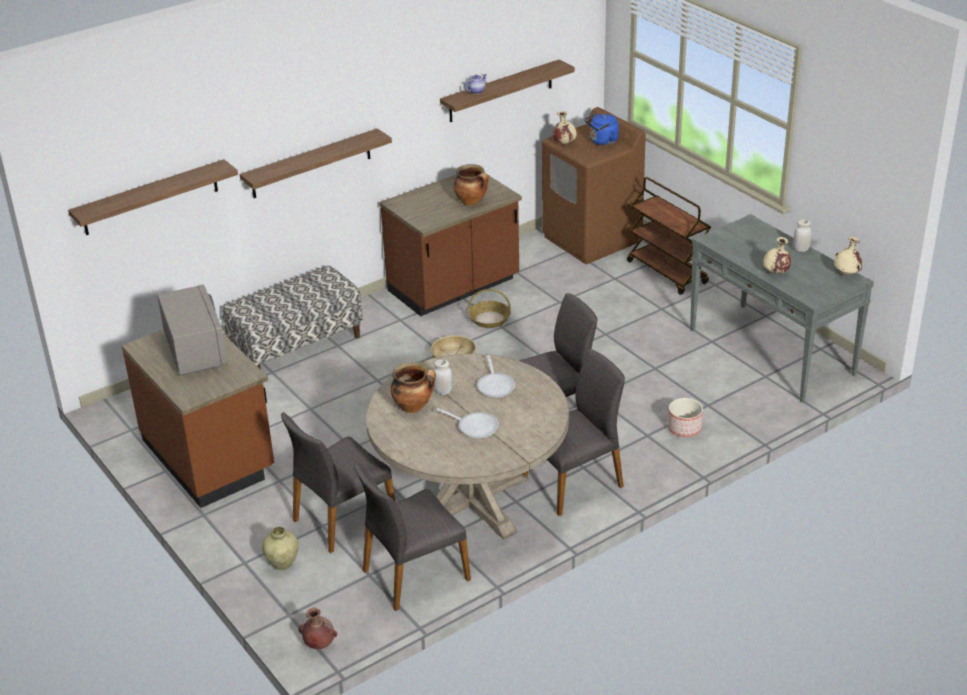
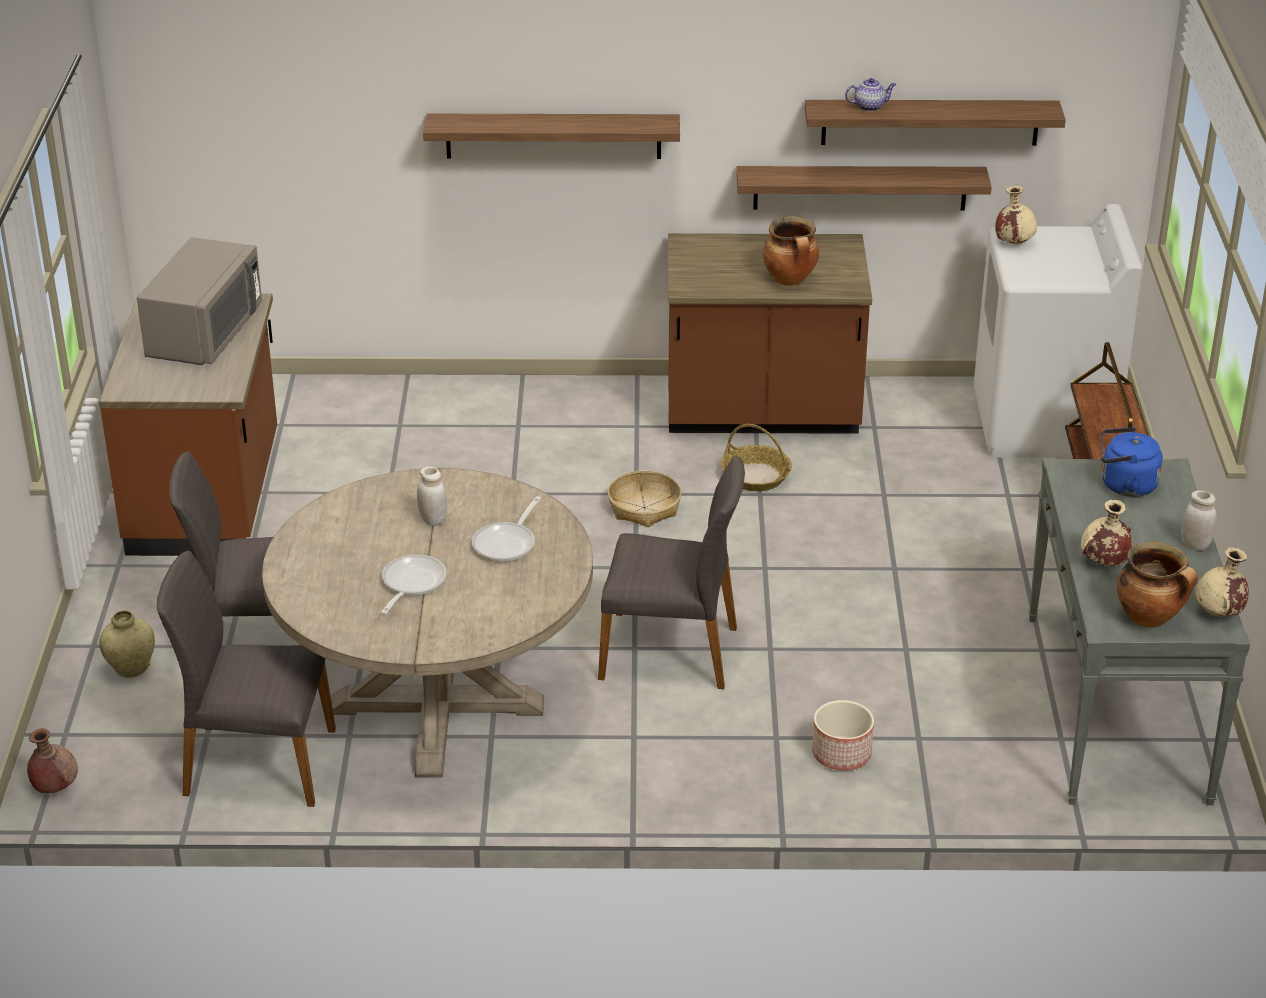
camera: 35 degrees right, 0 degrees up
shelf [68,159,238,235] -> shelf moved to [736,166,992,210]
bench [222,266,363,369] -> none
cooking pot [391,362,436,413] -> cooking pot moved to [1117,541,1198,628]
frying pan [436,408,499,439] -> frying pan turned 135 degrees counterclockwise [381,554,447,614]
grey chair [522,349,625,516] -> none
brown washing machine [542,107,646,264] -> white washing machine [974,204,1142,458]
blue kettle [585,112,619,145] -> blue kettle moved to [1101,427,1163,497]

